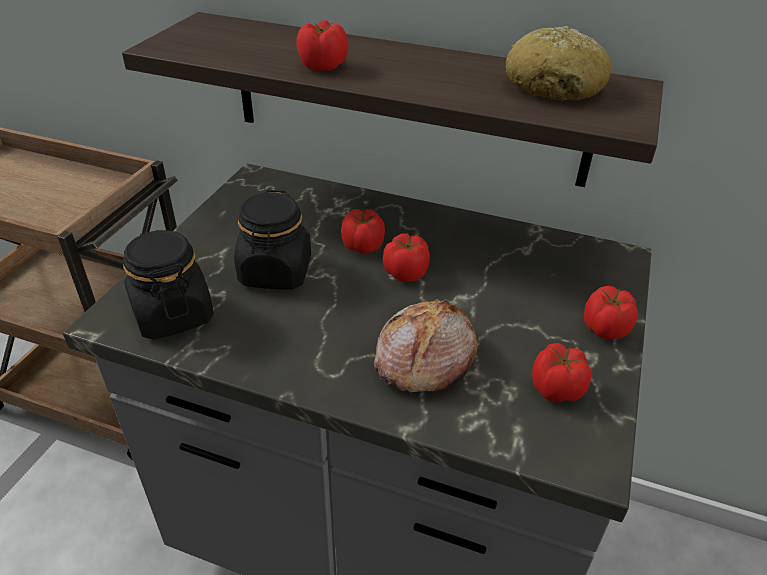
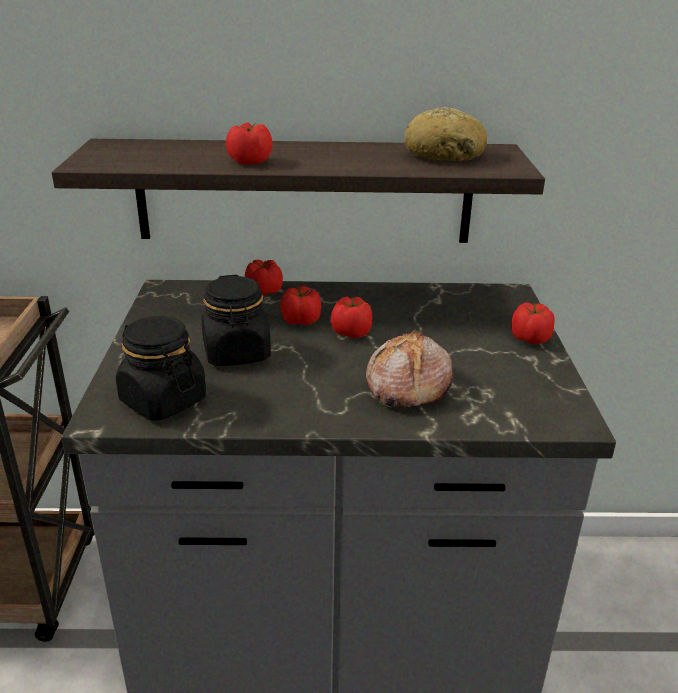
camera: 20 degrees left, 10 degrees down
tomato [532,343,592,402] -> tomato moved to [245,260,283,296]

